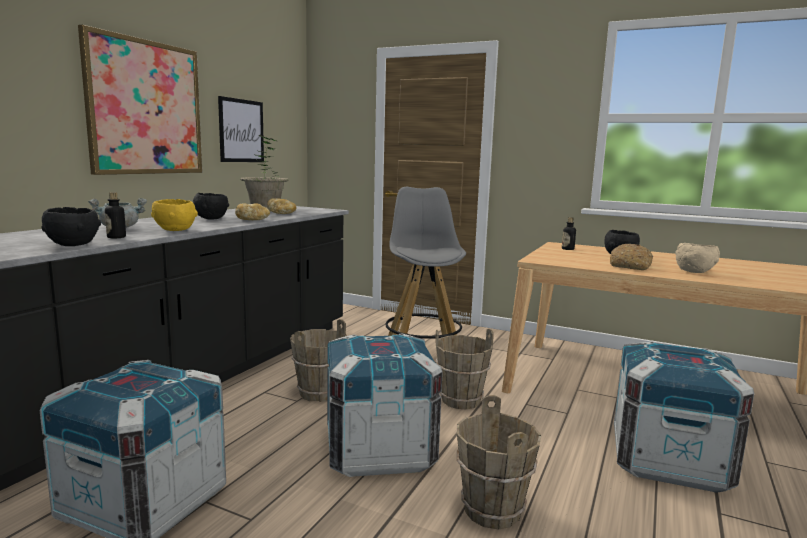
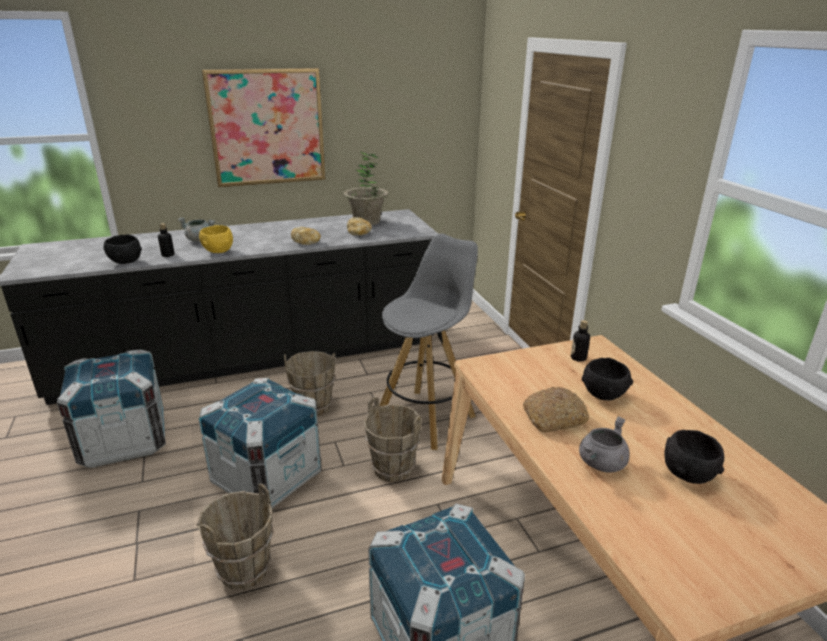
camera: 45 degrees right, 15 degrees up
black bowl [193,193,229,220] -> black bowl moved to [664,430,724,484]
picture [218,96,264,162] -> none
beige bowl [675,243,720,273] -> grey cooking pot [579,416,630,472]

